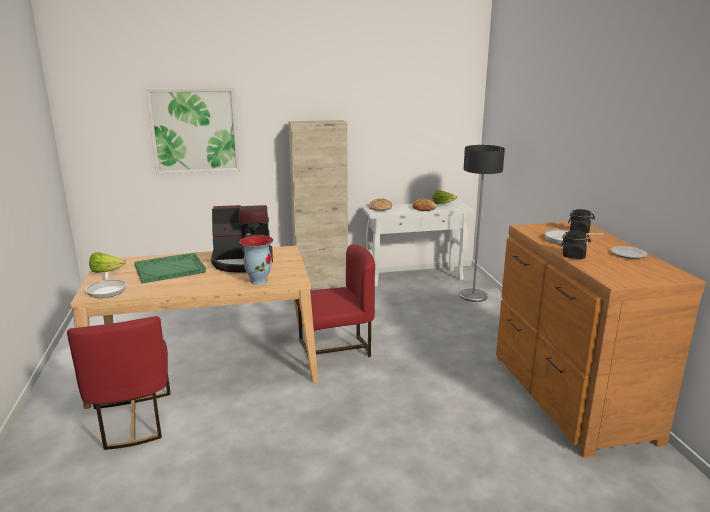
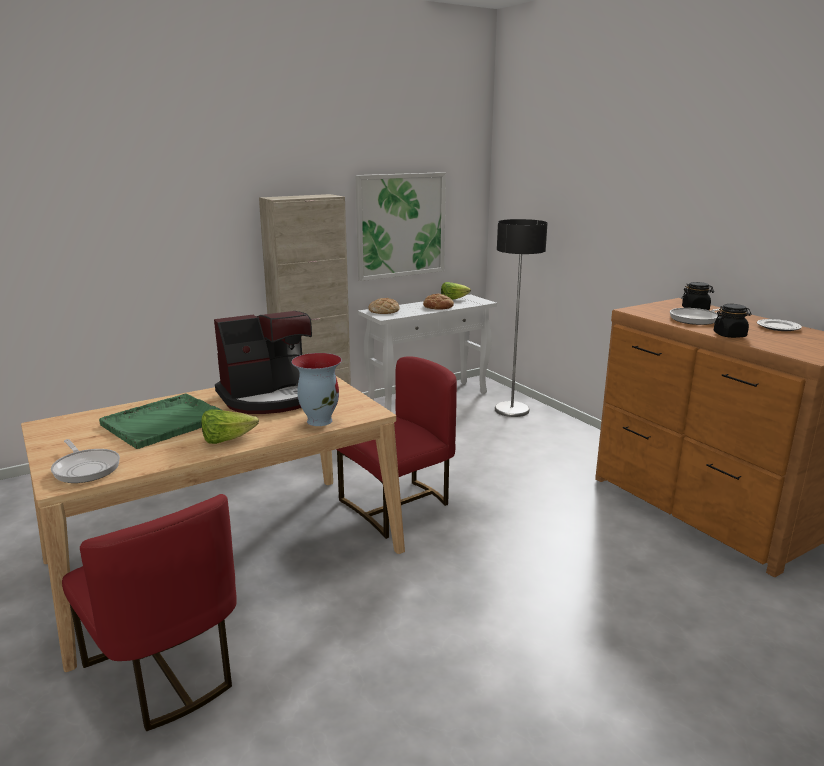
camera: 20 degrees left, 0 degrees up
lettuce [89,252,126,273] -> lettuce moved to [201,409,259,444]
picture [146,87,240,174] -> picture moved to [356,172,446,281]

